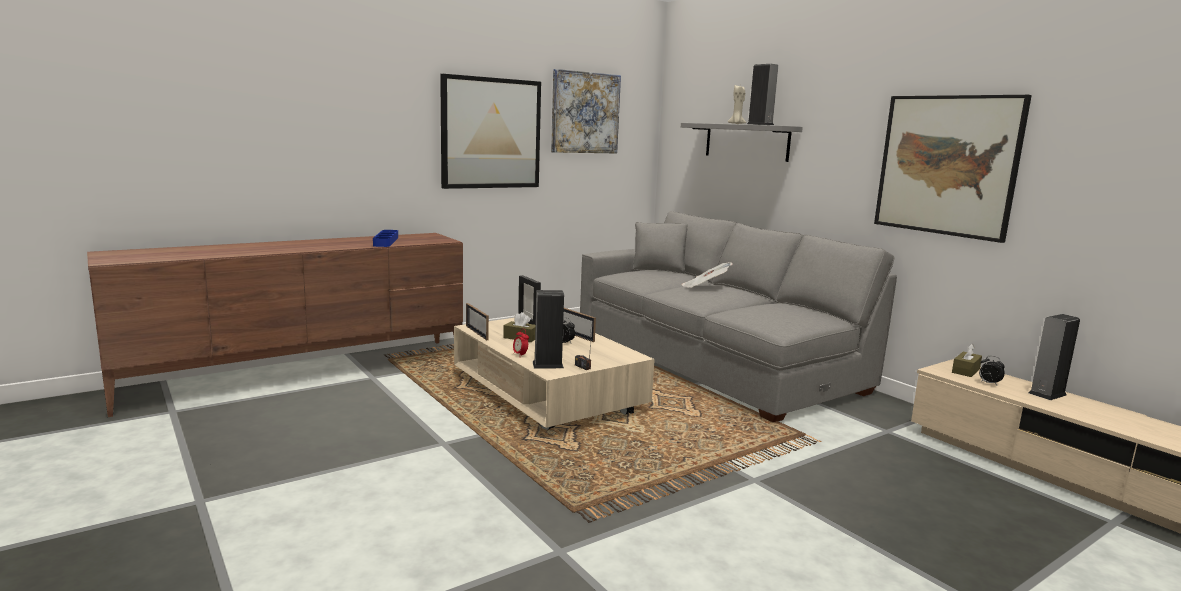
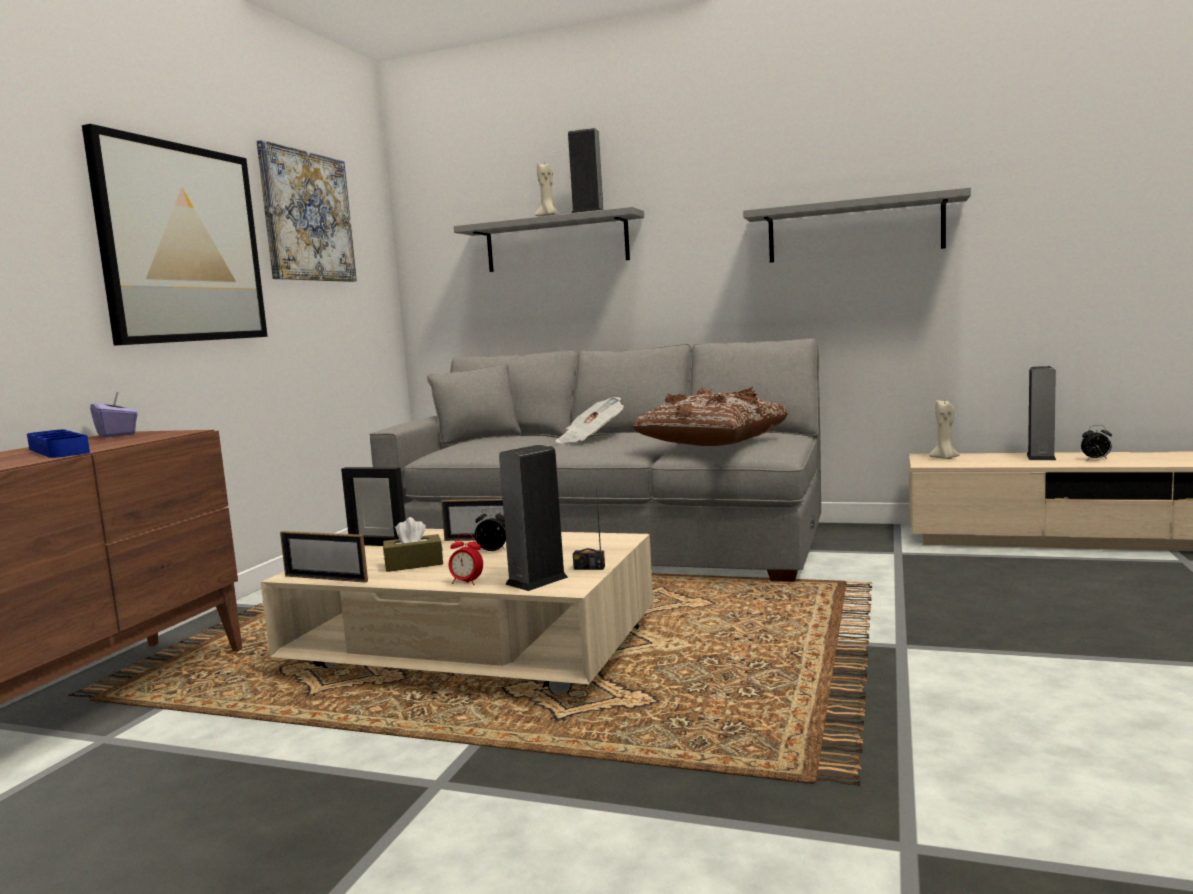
camera: 35 degrees left, 5 degrees down
picture [874,95,1032,243] -> grey shelf [743,187,971,263]
brown tissue box [952,344,982,377] -> beige candle [929,400,960,459]
alarm clock [979,356,1005,385] -> alarm clock moved to [1081,425,1112,460]
none -> purple tissue box [90,392,138,438]
none -> brown pillow [632,387,788,446]

